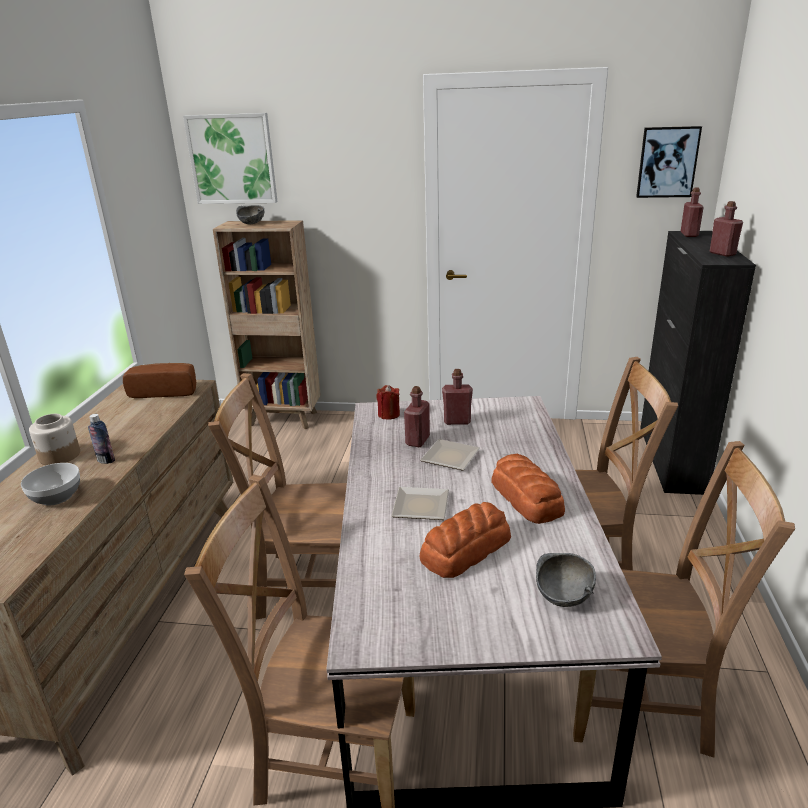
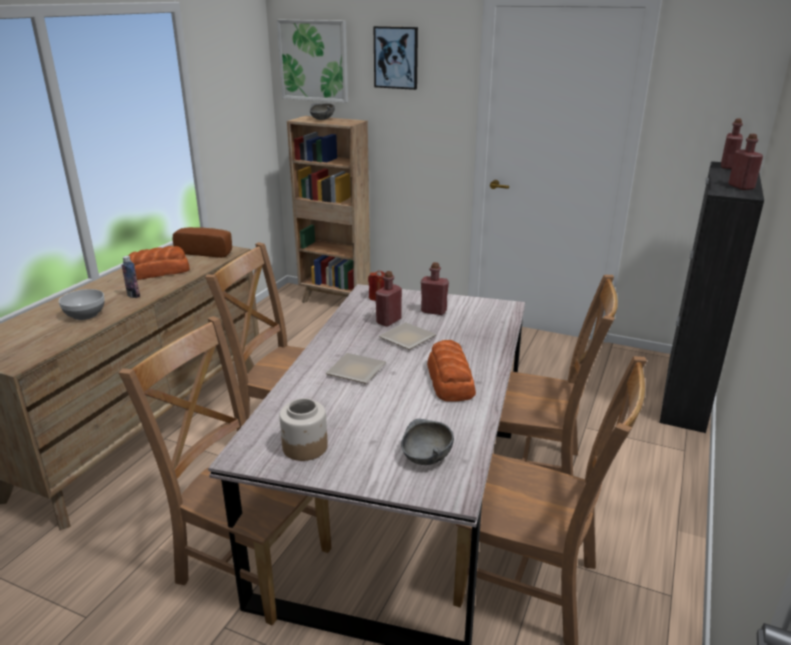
camera: 15 degrees right, 0 degrees up
jar [29,414,80,465] -> jar moved to [279,398,328,461]
bread [420,502,511,578] -> bread moved to [128,246,190,280]
picture [636,126,702,198] -> picture moved to [374,26,418,90]

